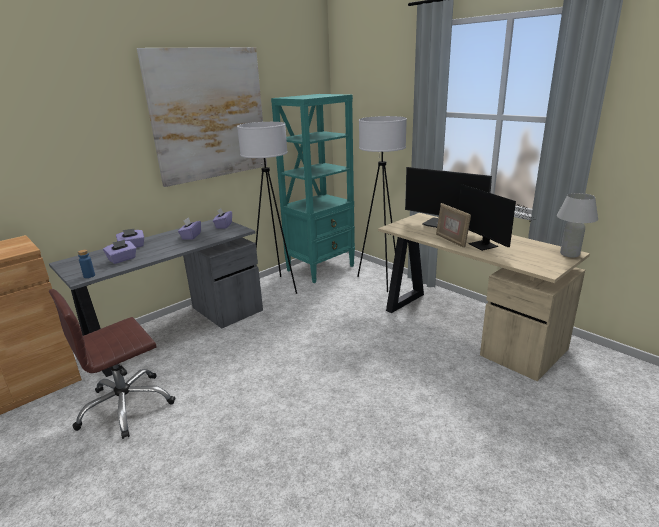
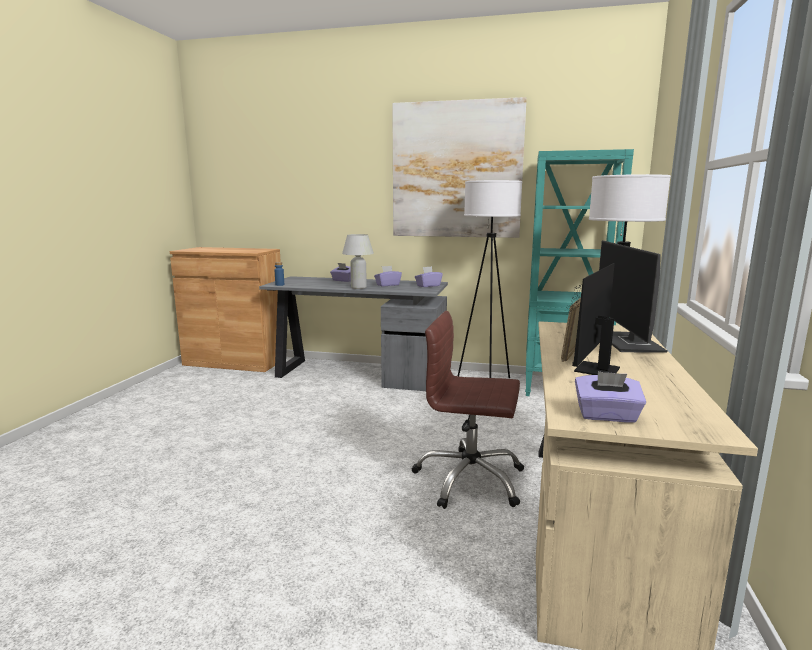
camera: 55 degrees right, 10 degrees down
brown office chair [49,289,175,439] -> brown office chair moved to [412,311,524,509]
purple tissue box [103,240,136,264] -> purple tissue box moved to [575,371,646,423]
white table lamp [557,193,598,258] -> white table lamp moved to [342,234,374,289]

